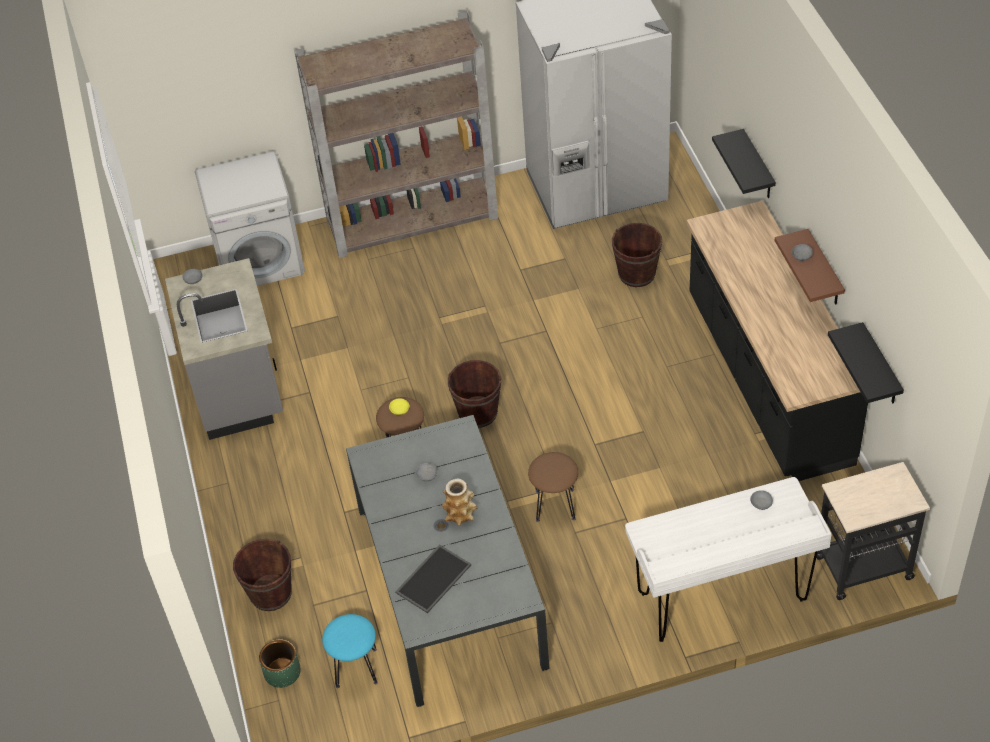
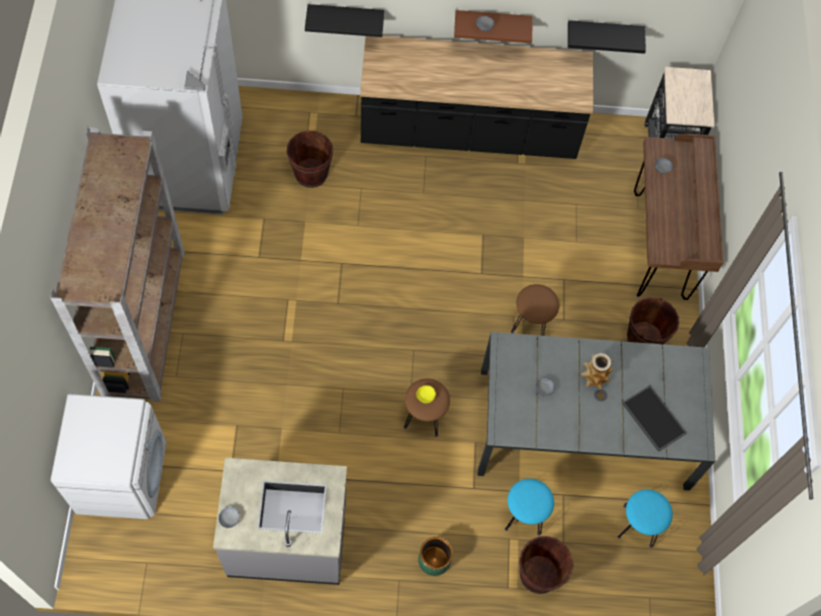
camera: 80 degrees left, 15 degrees up
green planter [259,639,301,688] -> green planter moved to [418,537,453,576]
brown bucket [448,360,501,428] -> brown bucket moved to [627,297,679,345]
white desk [625,477,832,642] -> brown desk [634,133,723,300]
none -> turquoise stool [505,479,554,535]

